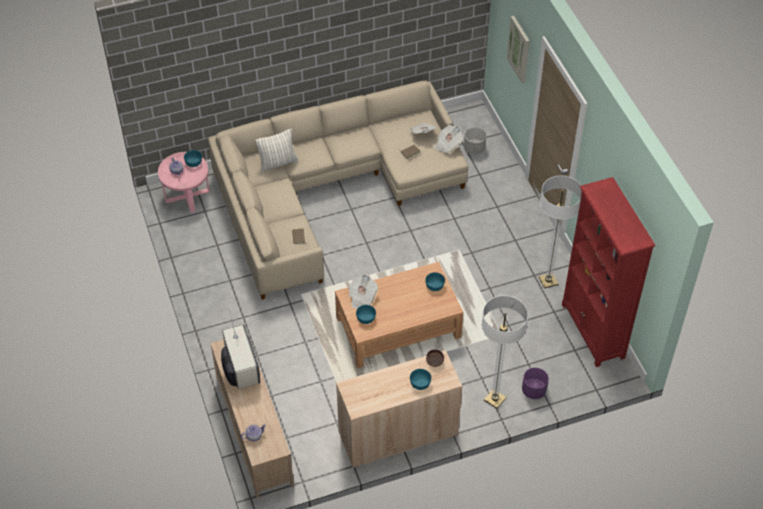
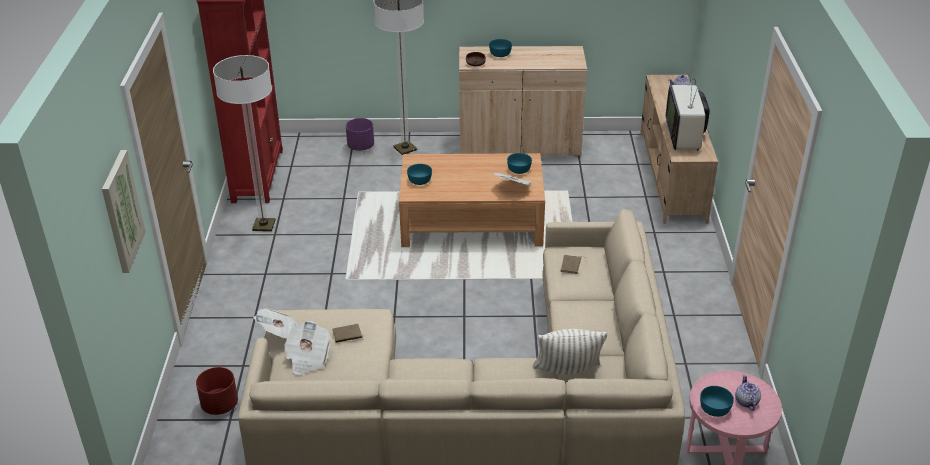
camera: 160 degrees left, 15 degrees down
grey planter [464,127,486,155] -> red planter [196,367,238,415]

